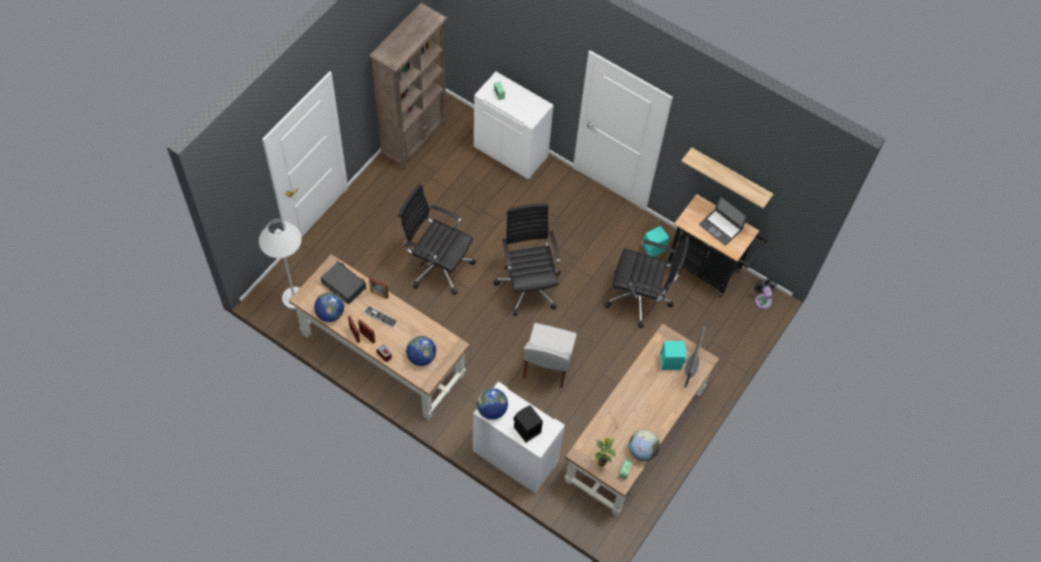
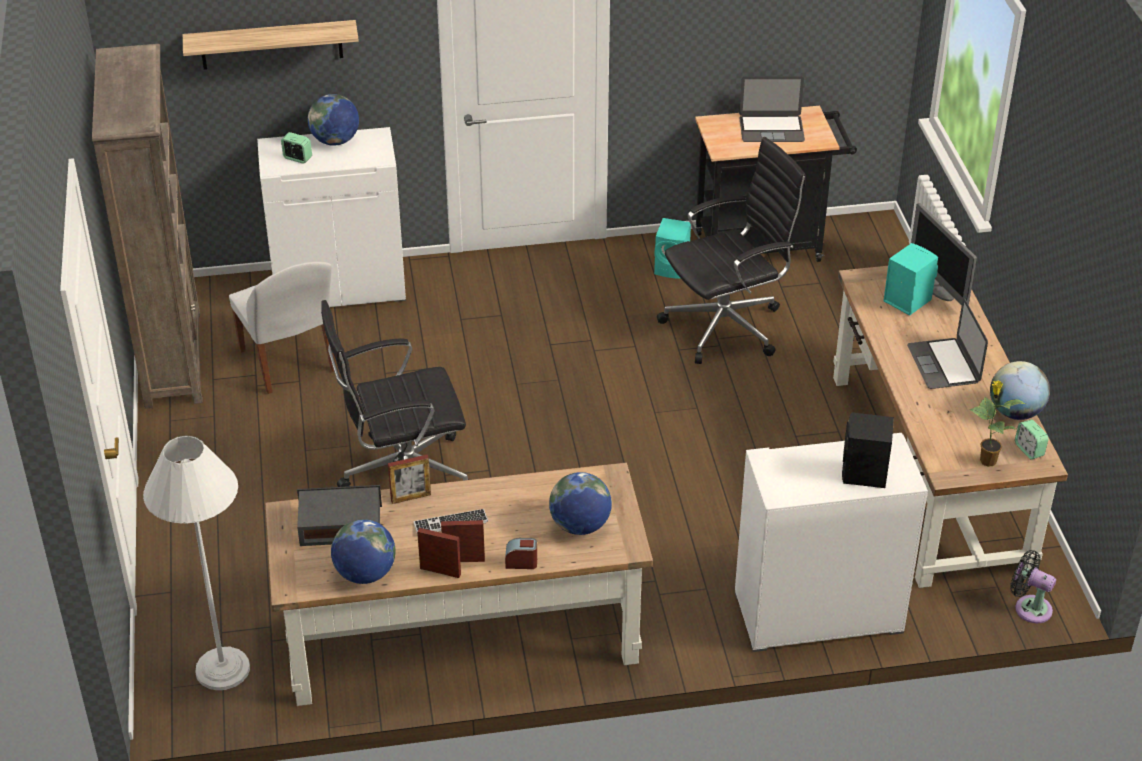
camera: 40 degrees left, 20 degrees down
globe [477,388,508,420] -> globe moved to [308,94,359,146]
black office chair [493,203,560,316] -> none
white chair [523,323,577,388] -> white chair moved to [229,262,336,394]
shelf [681,147,773,209] -> shelf moved to [183,20,359,70]
black fan [754,278,777,309] -> black fan moved to [1010,550,1056,623]
none -> laptop [907,298,988,389]

